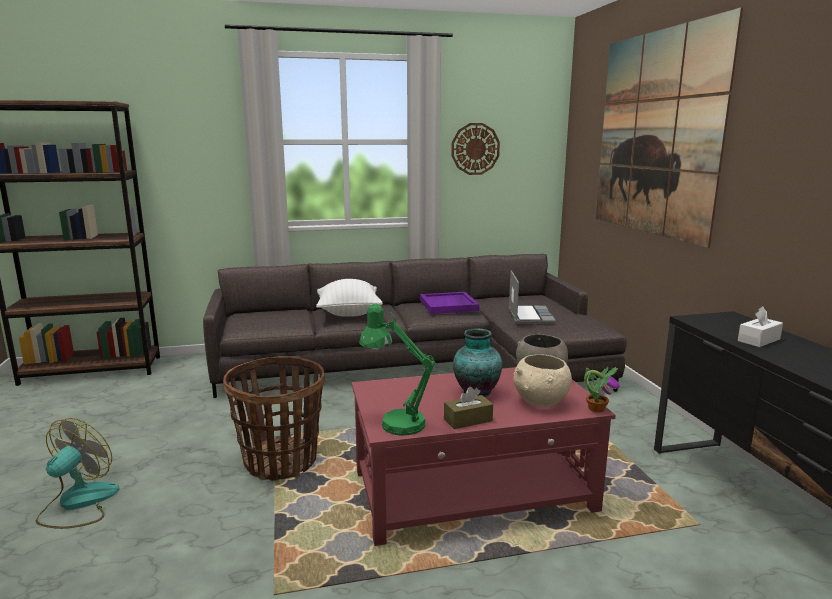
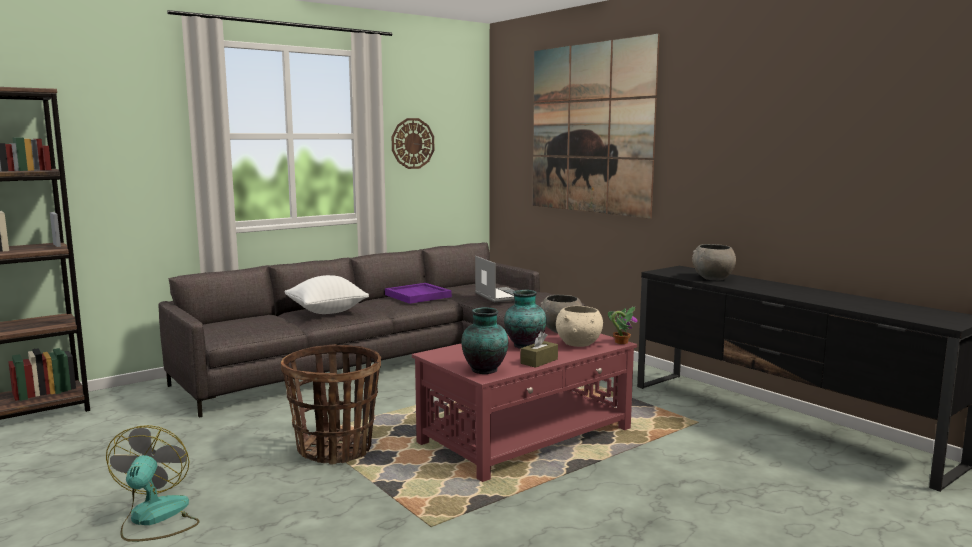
camera: 25 degrees left, 5 degrees down
green table lamp [359,304,436,436] -> vase [461,307,508,374]
white tissue box [738,307,783,347] -> grey bowl [692,244,736,281]

